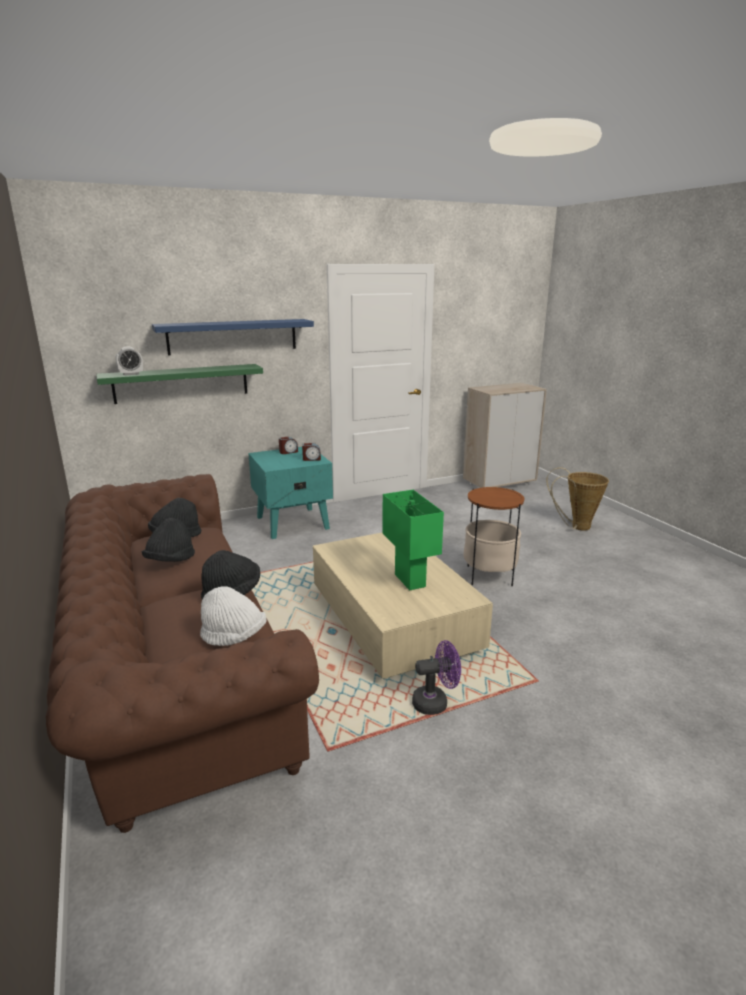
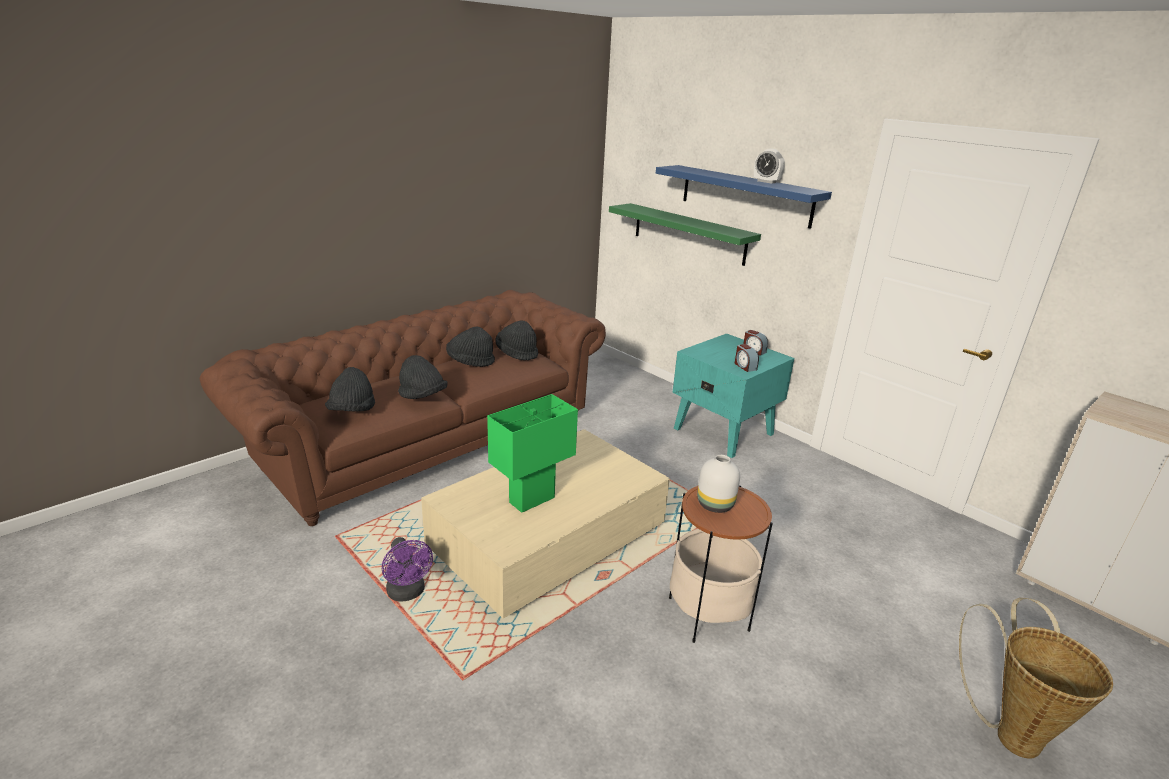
camera: 70 degrees right, 5 degrees up
alarm clock [116,347,143,376] -> alarm clock moved to [754,149,785,184]
white hat [200,586,266,646] -> black hat [325,367,375,412]
none -> white vase [697,455,740,513]

